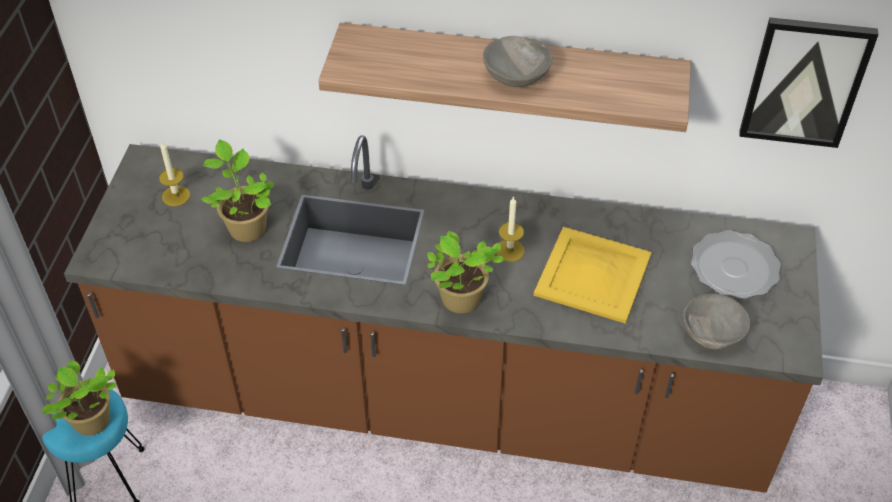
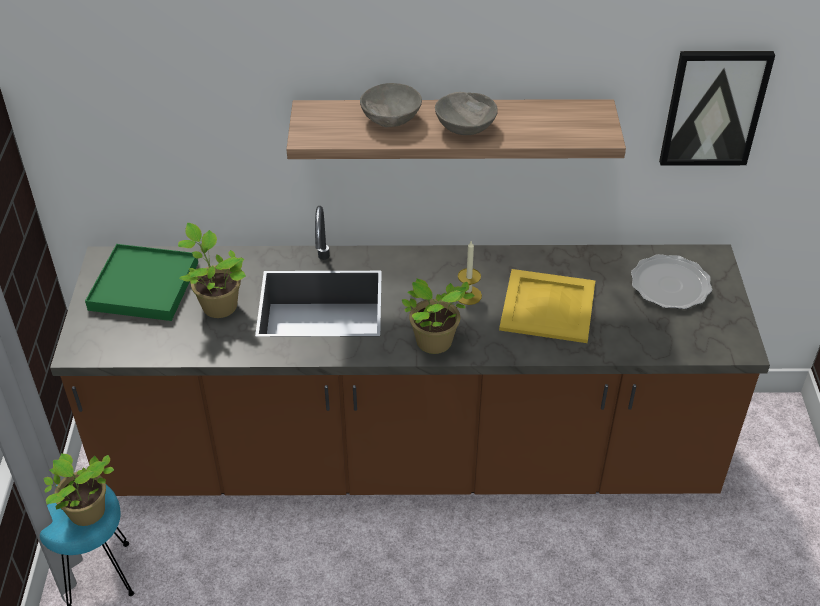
camera: 10 degrees left, 5 degrees down
candle [159,142,190,206] -> green tray [85,244,198,321]
grey bowl [683,293,750,349] -> grey bowl moved to [360,83,422,127]

